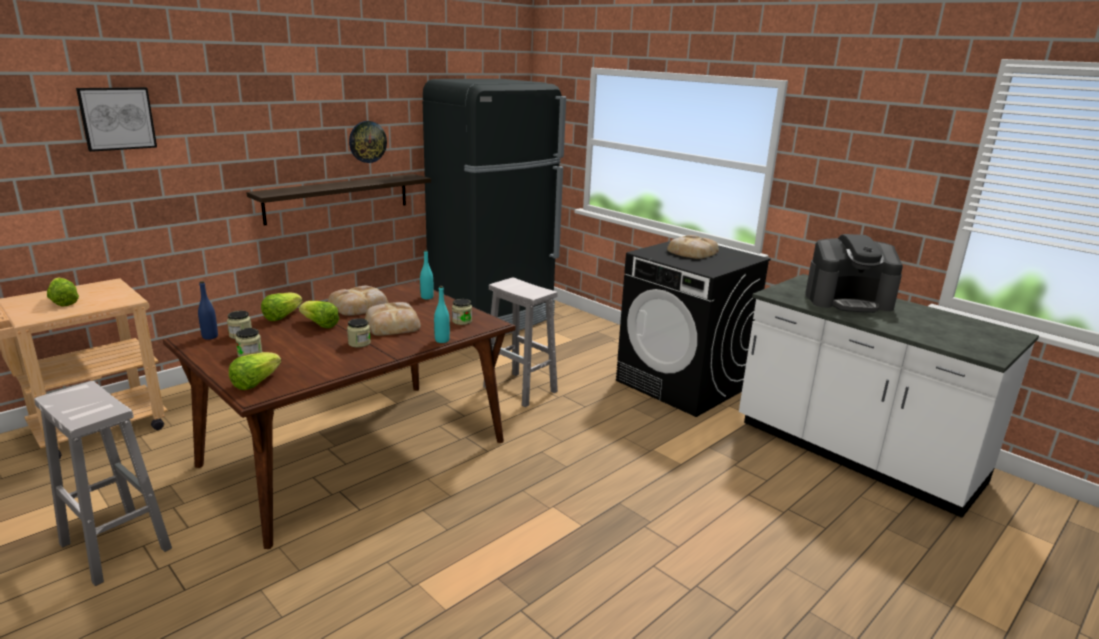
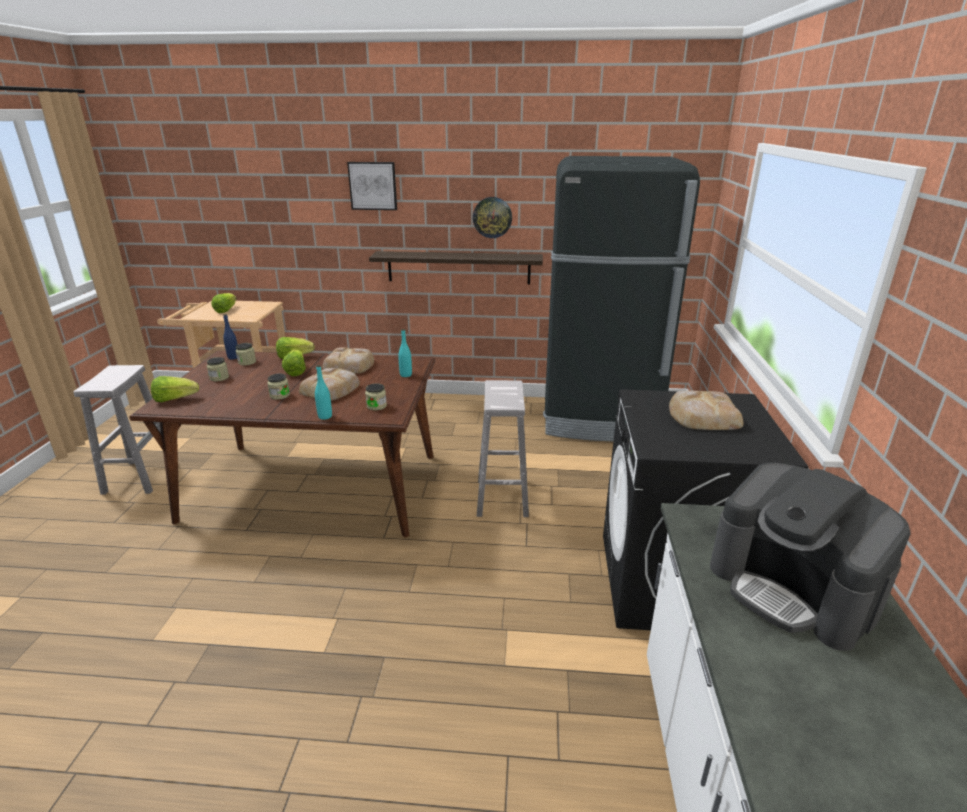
camera: 50 degrees right, 5 degrees up
picture [76,87,157,152] -> picture moved to [347,162,397,210]

